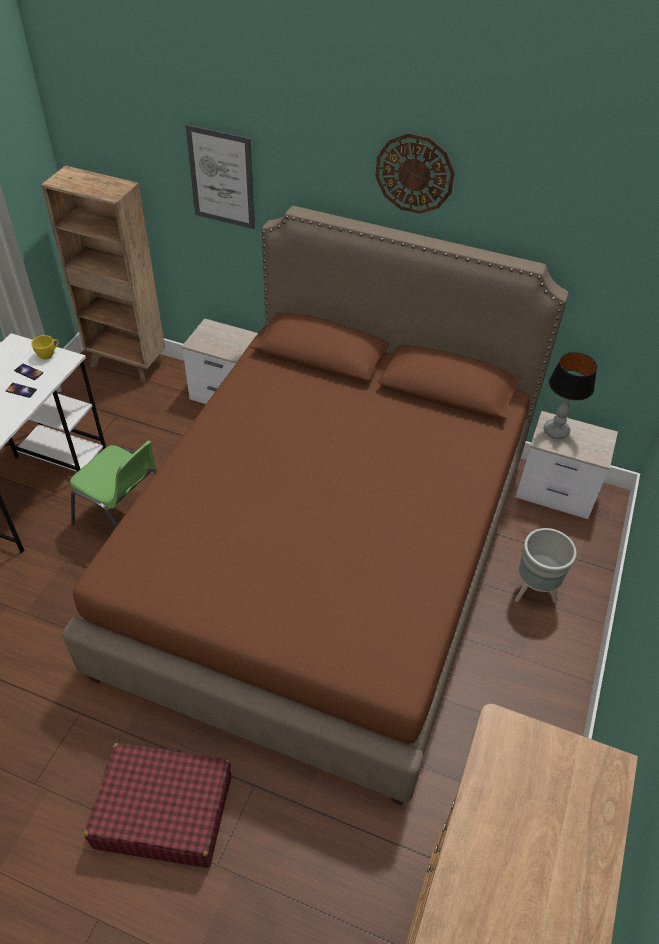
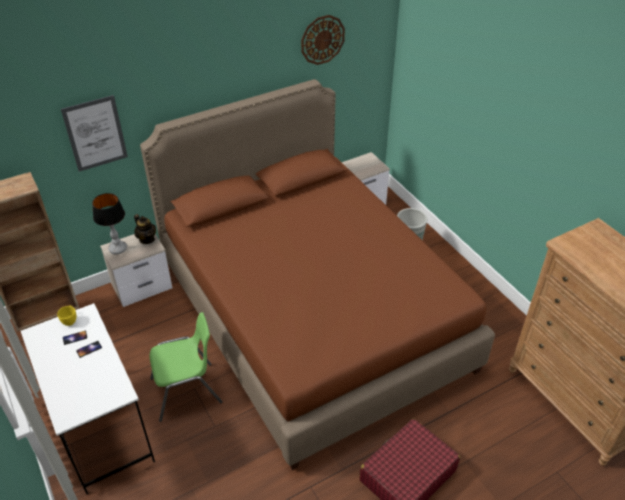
camera: 50 degrees left, 5 degrees down
wall clock [375,133,455,214] -> wall clock moved to [301,15,345,65]
table lamp [544,352,597,439] -> table lamp moved to [92,193,127,254]
none -> teapot [134,214,156,244]

